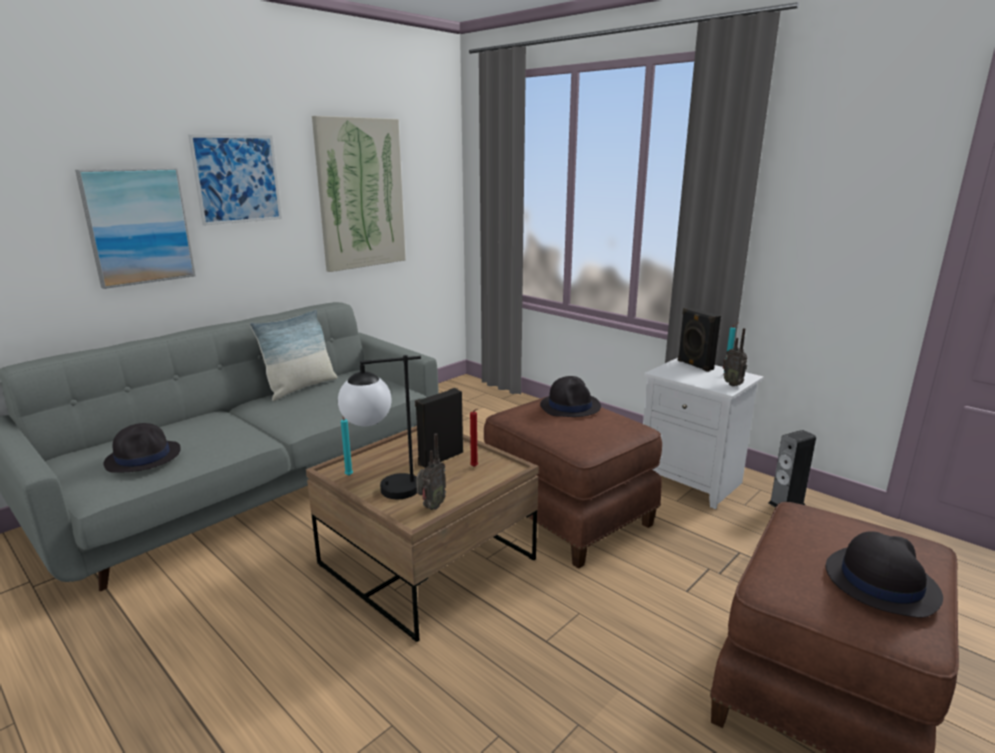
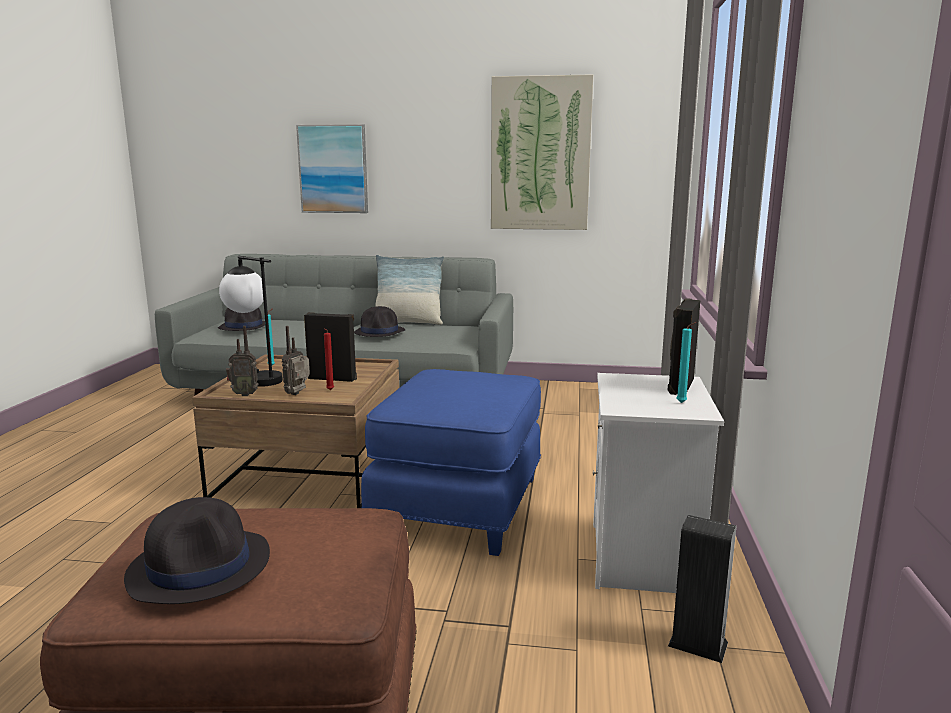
camera: 55 degrees right, 5 degrees down
picture [188,134,282,226] -> none
brown ottoman [484,396,662,569] -> blue ottoman [361,369,541,556]
black hat [540,376,601,417] -> black hat moved to [354,306,405,337]
radio [723,328,747,386] -> radio moved to [282,326,310,395]

